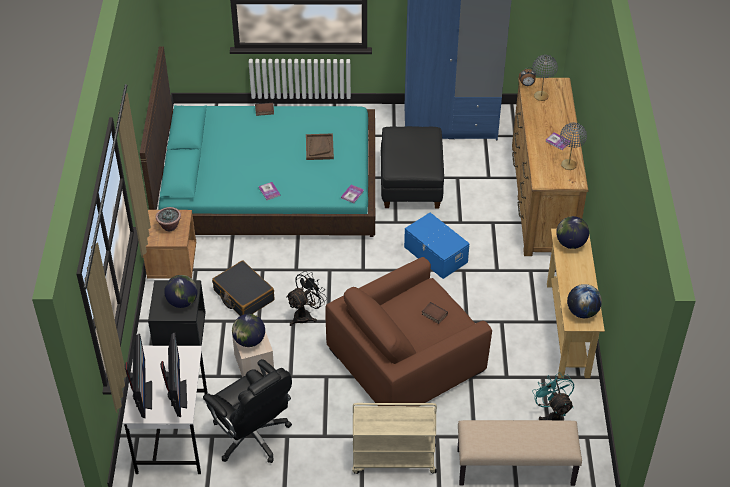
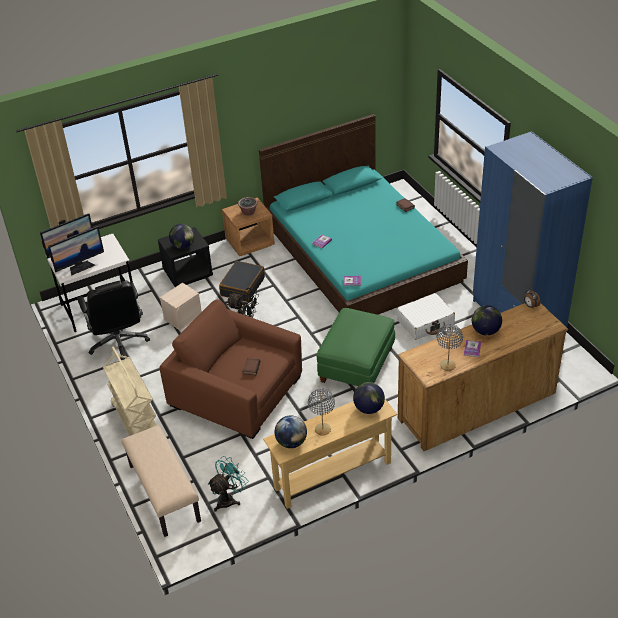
camera: 65 degrees right, 5 degrees down
black office chair [203,359,292,463] -> black office chair turned 45 degrees counterclockwise [77,281,150,360]
globe [232,314,265,347] -> globe moved to [472,305,502,336]
brown tray [306,133,334,160] -> none
black ottoman [381,126,444,208] -> white suitcase [397,293,455,340]
blue storage box [404,213,470,279] -> green ottoman [317,308,395,386]
grey table lamp [532,55,558,101] -> grey table lamp moved to [308,389,335,436]

